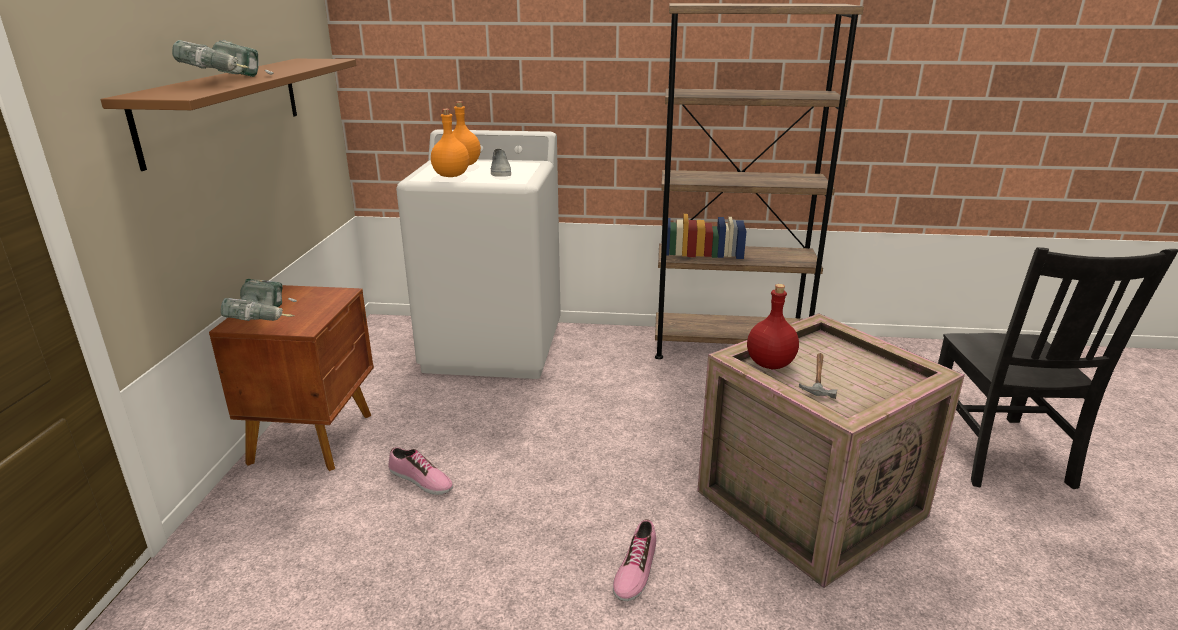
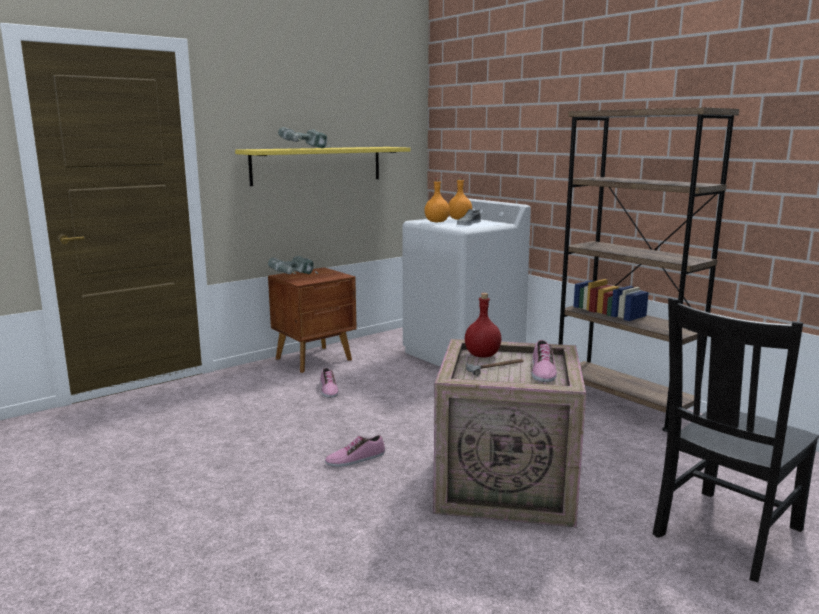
camera: 45 degrees right, 10 degrees down
brown shelf [100,59,356,171] -> yellow shelf [235,147,411,186]
none -> shoe [532,340,557,382]

